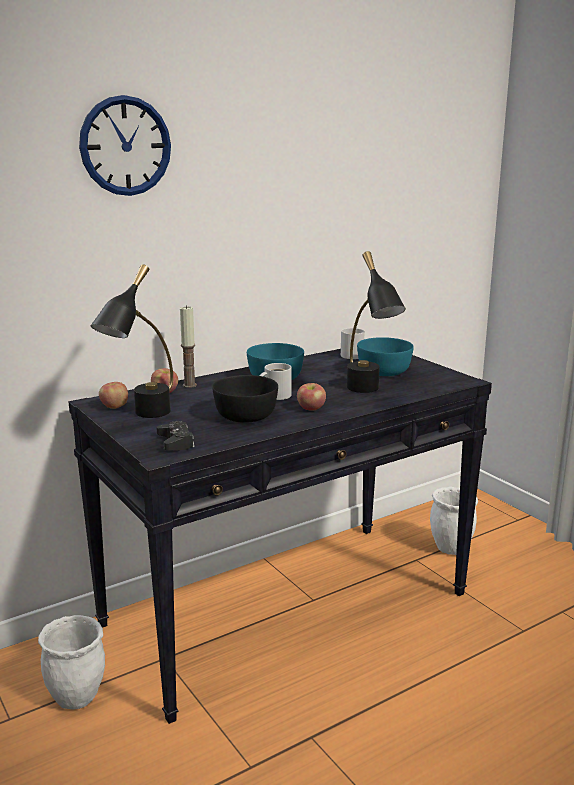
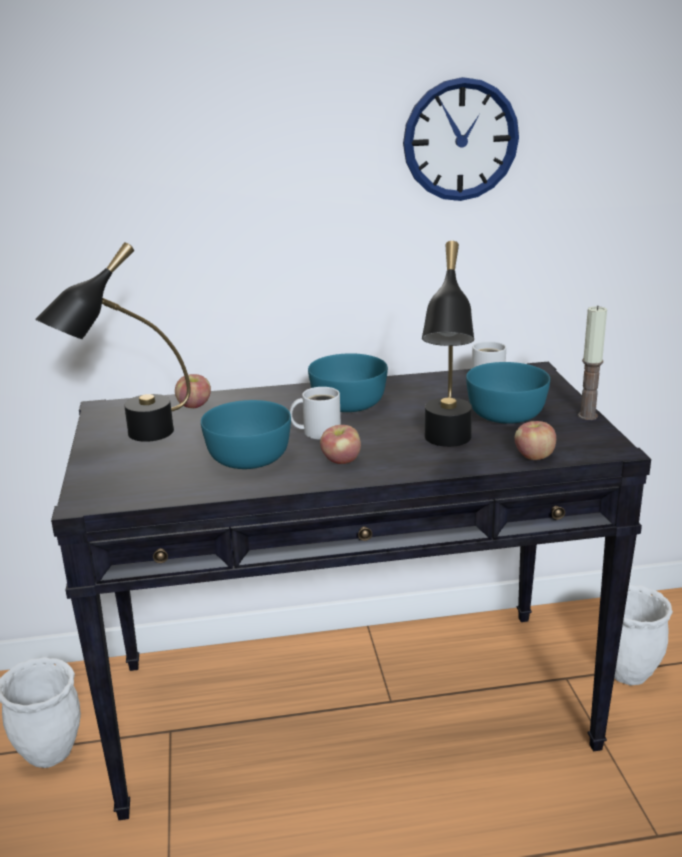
camera: 25 degrees right, 5 degrees up
wall clock [79,95,171,196] -> wall clock moved to [403,77,519,201]
apple [99,382,128,409] -> apple moved to [515,421,556,460]
black game controller [156,421,195,451] -> none
candle [180,305,197,388] -> candle moved to [578,305,607,420]
black bowl [212,375,278,423] -> turquoise bowl [201,400,291,469]

